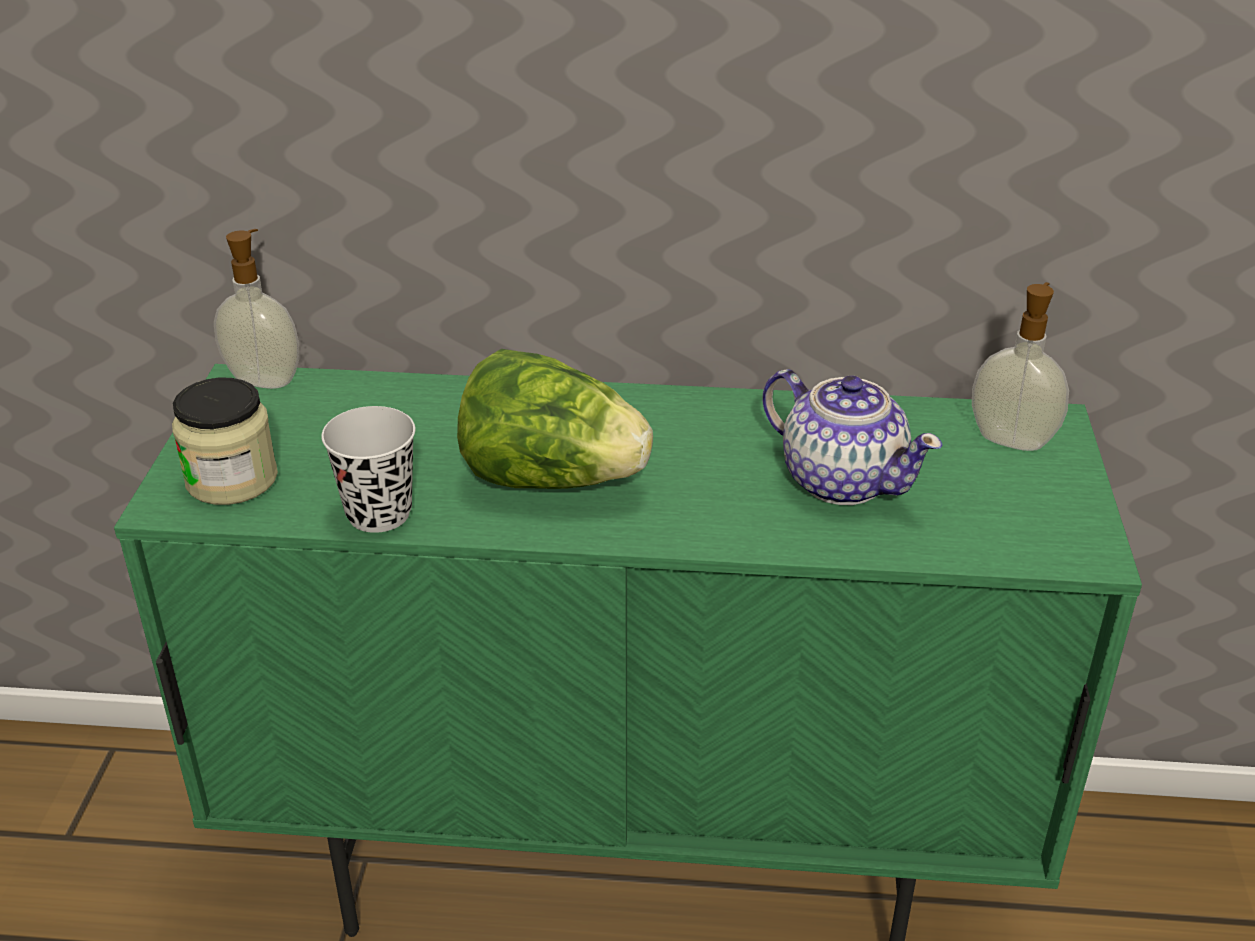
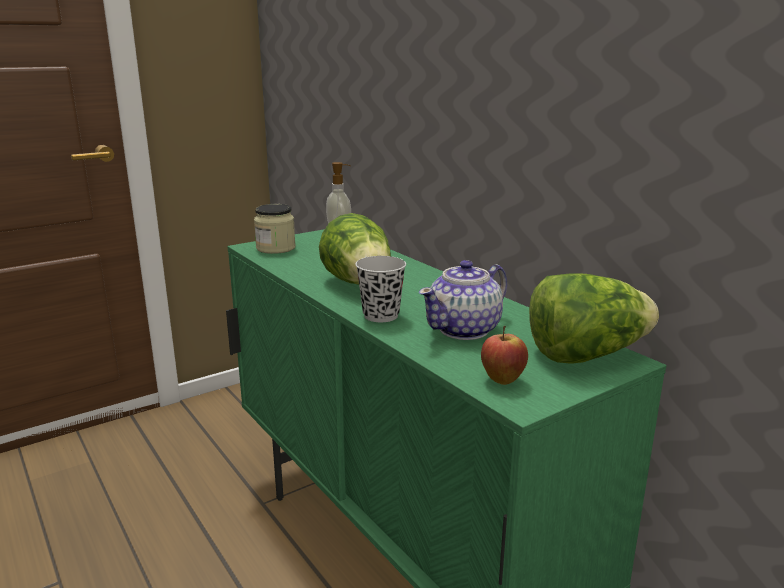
camera: 50 degrees right, 15 degrees down
black cup [321,406,416,533] -> black cup moved to [355,256,406,322]
teapot [762,369,942,505] -> teapot turned 45 degrees clockwise [419,260,507,340]
soap dispenser [972,282,1069,451] -> lettuce [529,273,659,364]
none -> apple [481,326,528,385]

